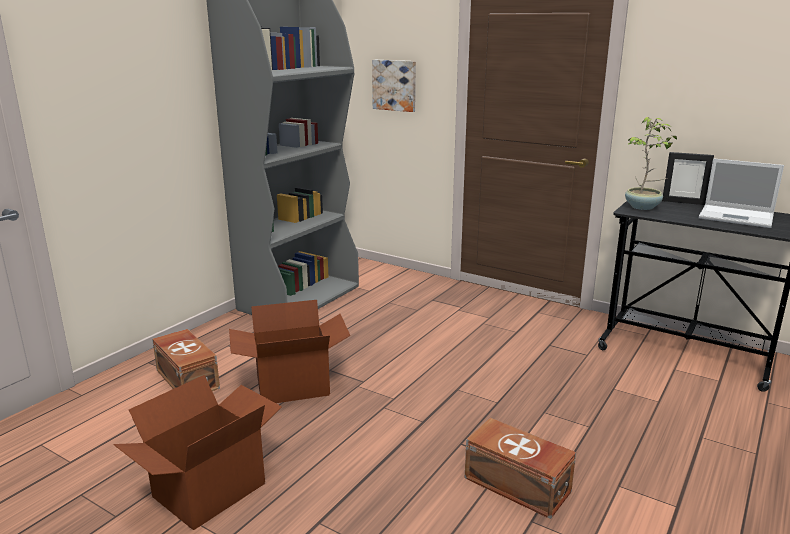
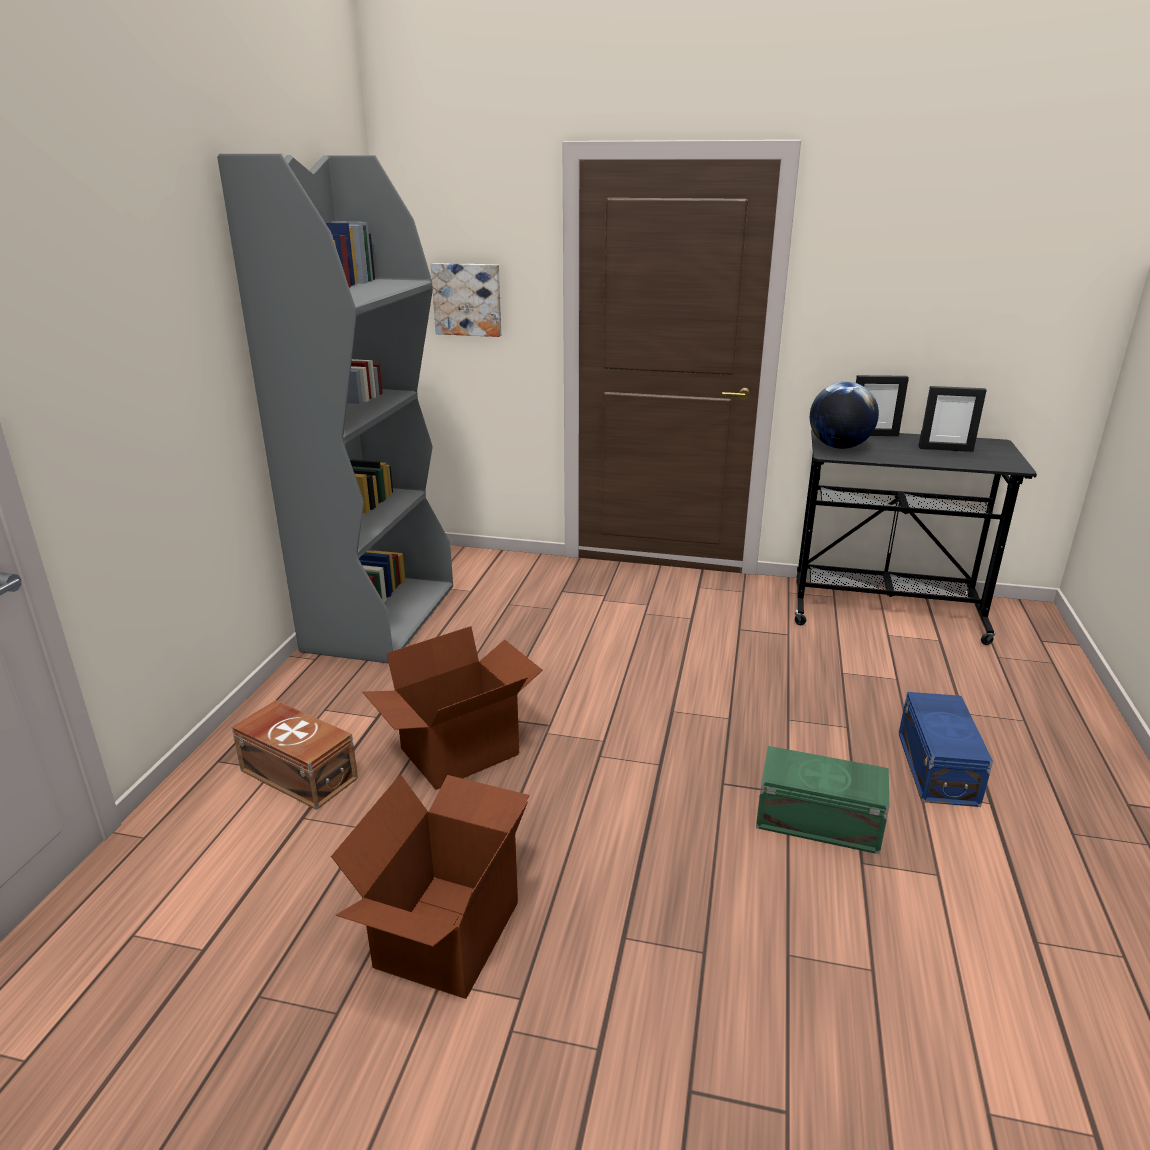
camera: 20 degrees left, 5 degrees up
brown storage box [465,418,576,519] -> green storage box [756,746,889,855]
potted plant [625,117,677,210] -> globe [810,382,879,449]
laptop [699,159,784,228] -> picture frame [918,386,987,452]
none -> blue storage box [899,692,993,807]

